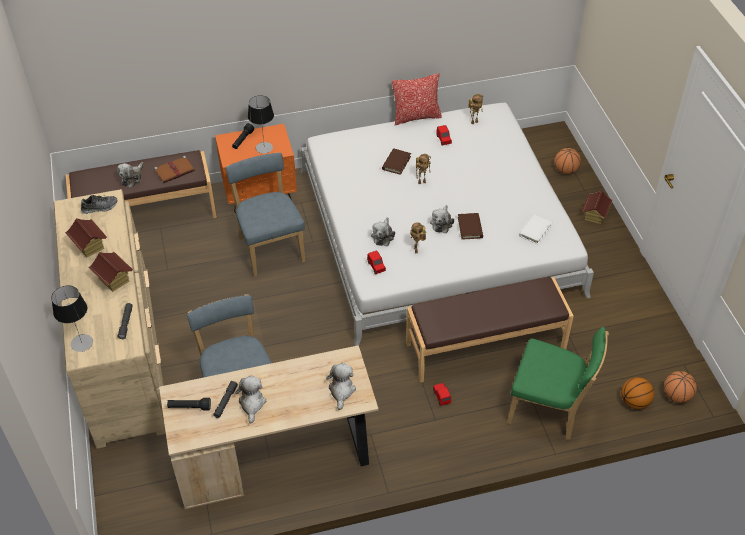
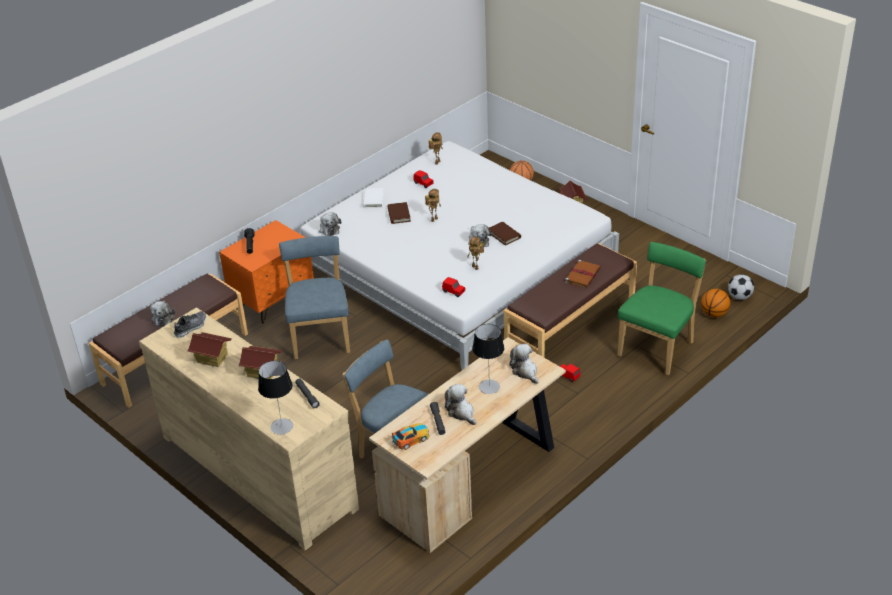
camera: 30 degrees left, 10 degrees down
brown book [154,156,195,183] -> brown book moved to [565,260,601,288]
black flashlight [167,398,211,411] -> toy car [392,423,429,450]
blue chair [226,152,305,276] -> blue chair turned 45 degrees clockwise [279,236,350,359]
table lamp [248,95,274,154] -> table lamp moved to [472,324,504,394]
plush toy [371,218,395,246] -> plush toy moved to [319,212,341,236]
pillow [392,74,442,125] -> none
green chair [507,327,609,441] -> green chair turned 45 degrees counterclockwise [617,242,706,375]
white book [519,215,552,244] -> white book moved to [363,188,384,208]
basketball [664,371,697,403] -> football [728,274,754,300]

